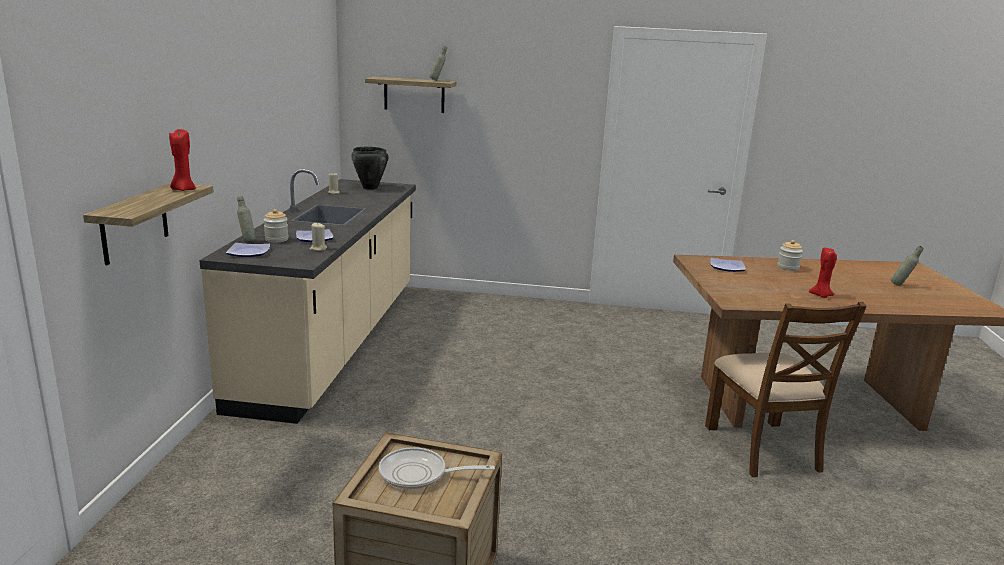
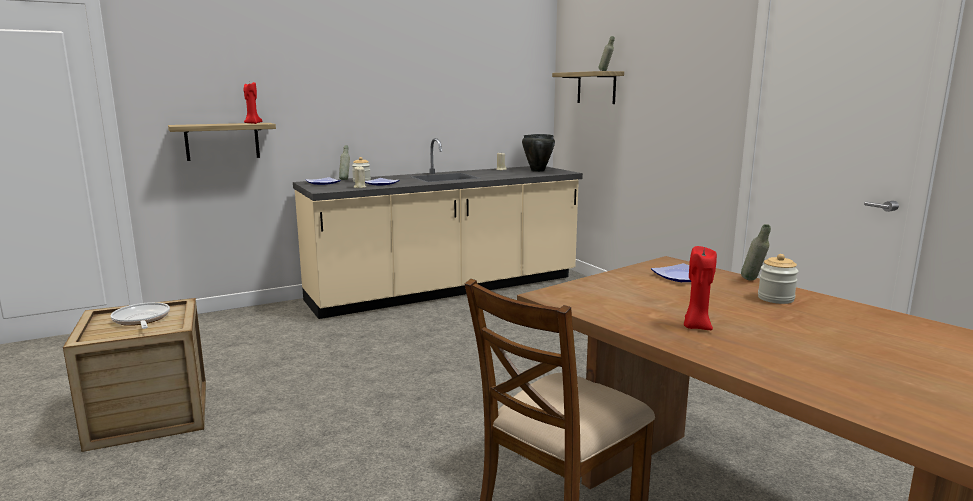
camera: 55 degrees right, 5 degrees down
grey bottle [891,246,924,286] -> grey bottle moved to [741,224,771,280]

